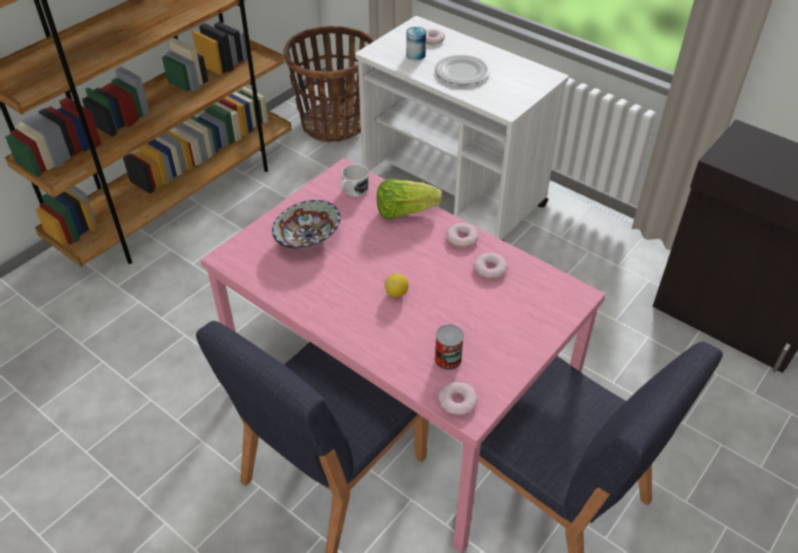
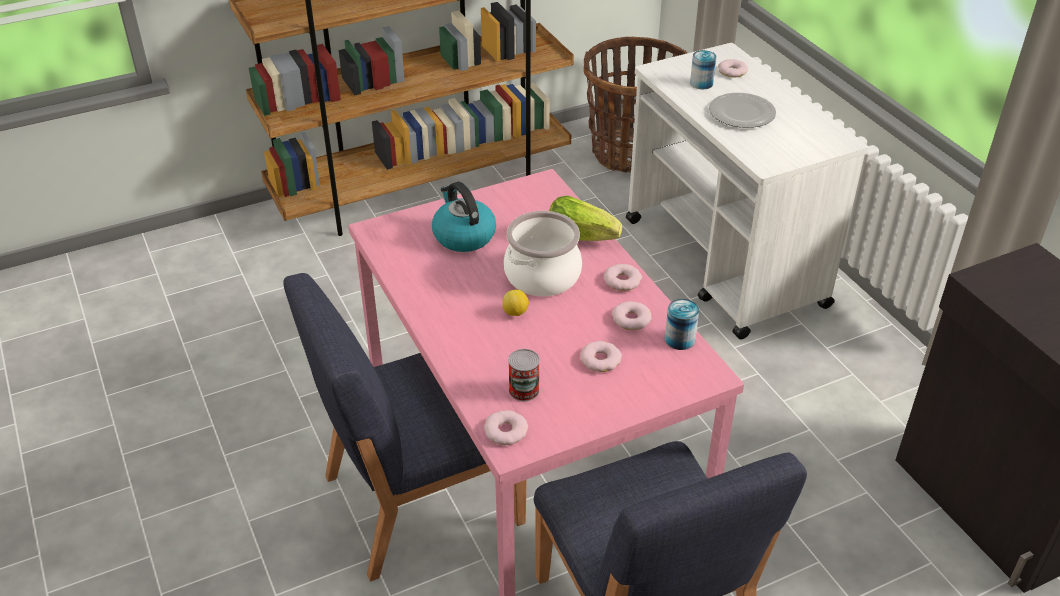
camera: 25 degrees right, 5 degrees down
bowl [272,200,341,248] -> kettle [432,182,496,252]
white mug [340,164,369,197] -> none
none -> cooking pot [504,211,582,297]
none -> donut [580,341,622,372]
none -> can [665,299,699,350]

